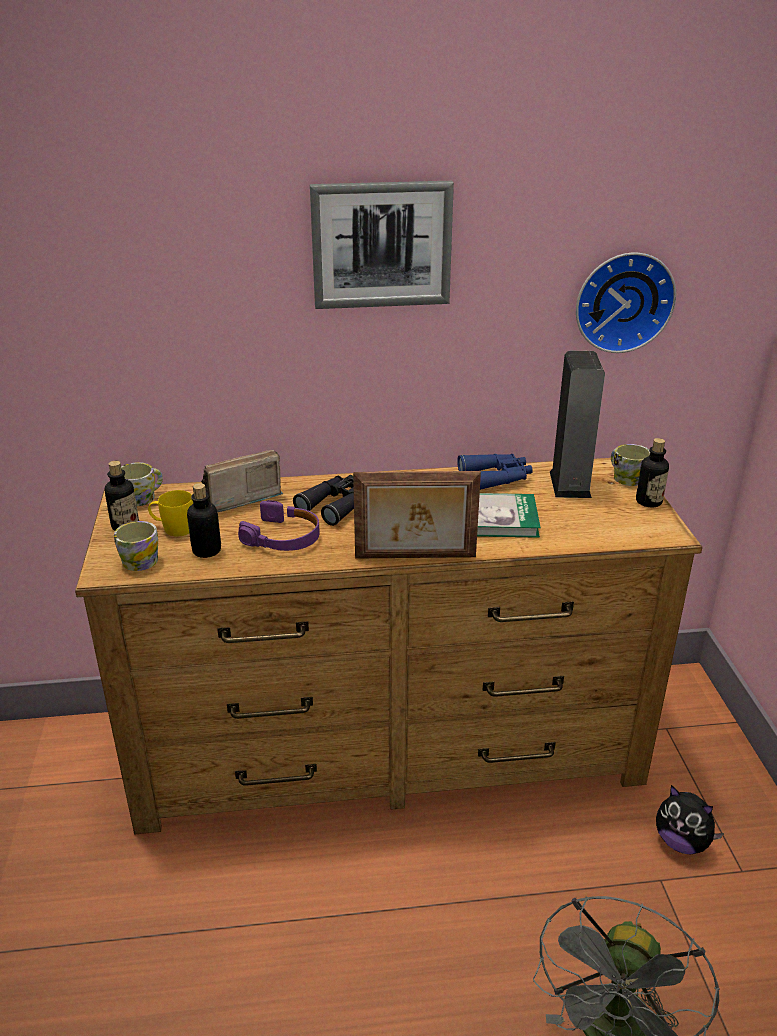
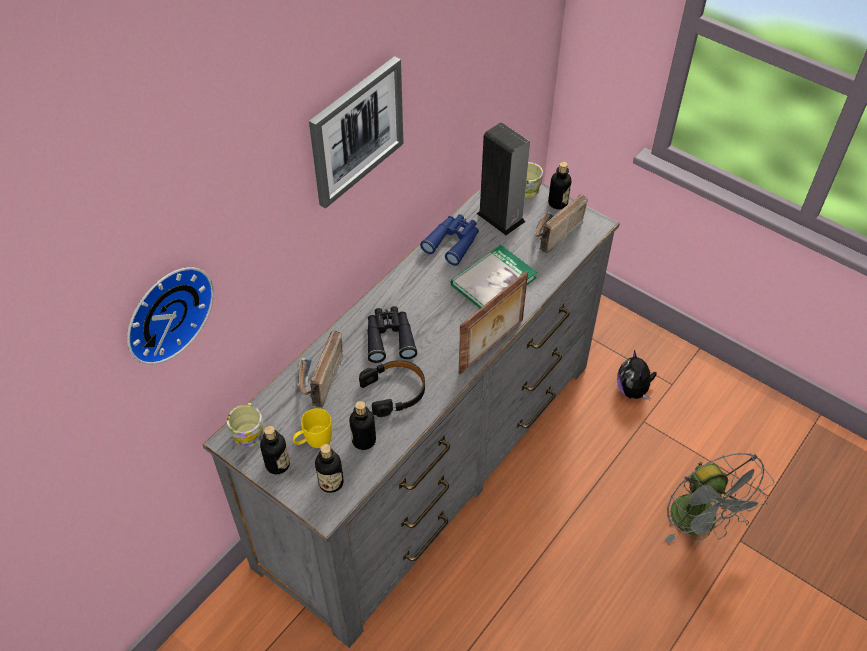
camera: 45 degrees left, 20 degrees up
brown dresser [75,458,702,835] -> grey dresser [203,183,620,648]
mug [114,521,158,571] -> bottle [315,444,344,493]
purple headphones [238,500,320,551] -> black headphones [359,360,425,417]
wall clock [576,253,676,353] -> wall clock moved to [127,267,214,365]
plush toy [656,785,724,854] -> plush toy turned 90 degrees clockwise [617,350,657,400]
none -> radio [535,194,588,254]

